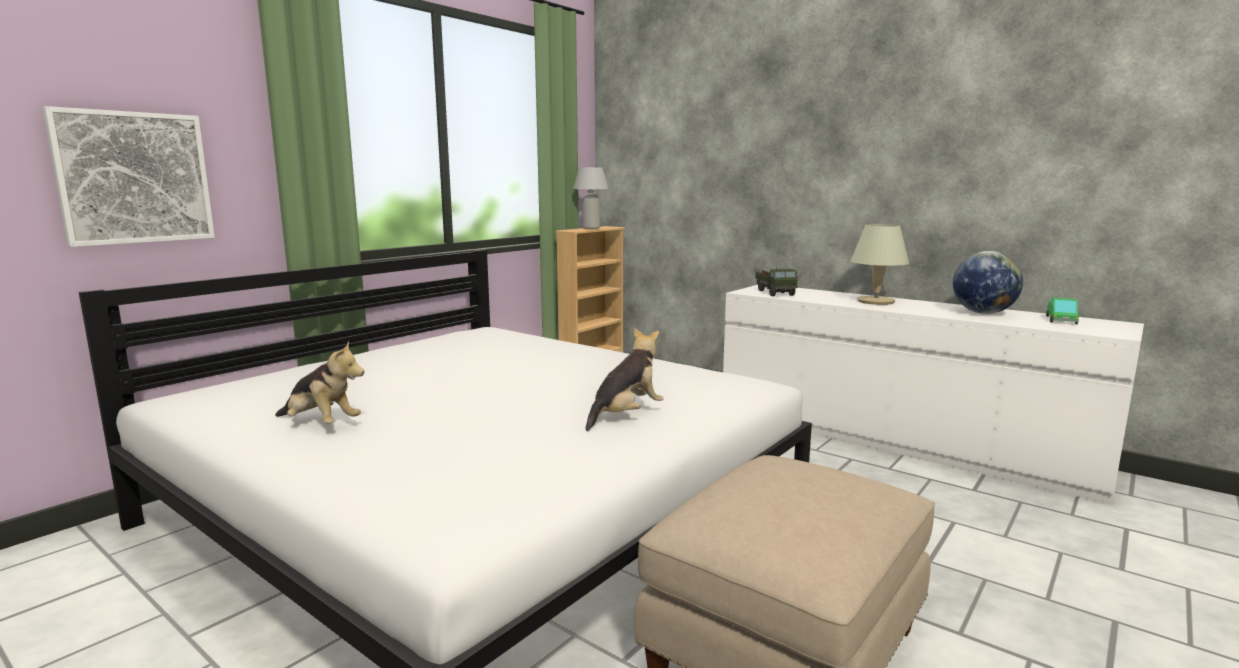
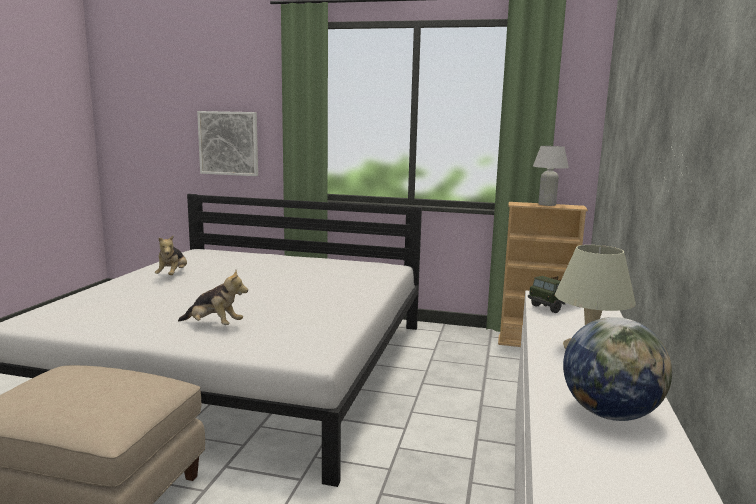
camera: 65 degrees right, 0 degrees up
toy truck [1046,298,1081,324] -> none

